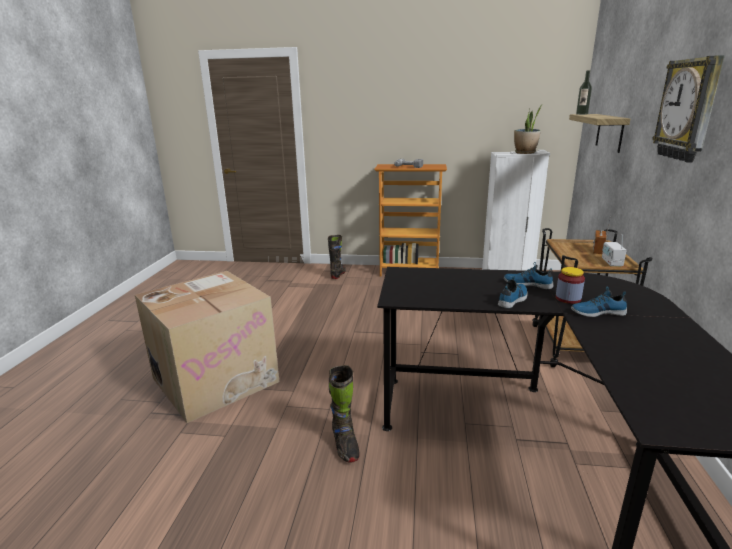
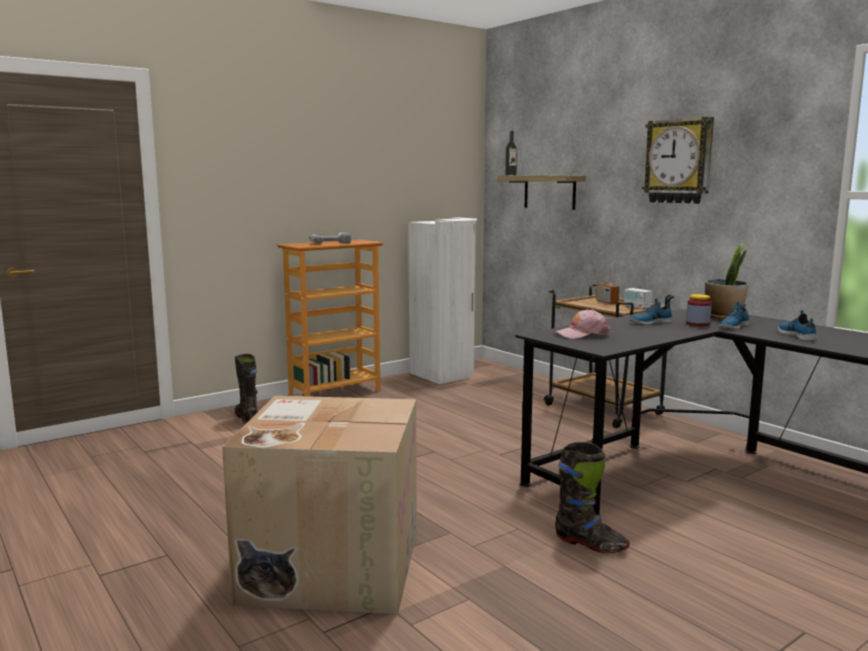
camera: 45 degrees left, 10 degrees down
shoe [498,276,528,308] -> shoe moved to [778,310,817,341]
potted plant [514,104,543,154] -> potted plant moved to [705,243,749,320]
none -> pink cap [555,309,611,339]

